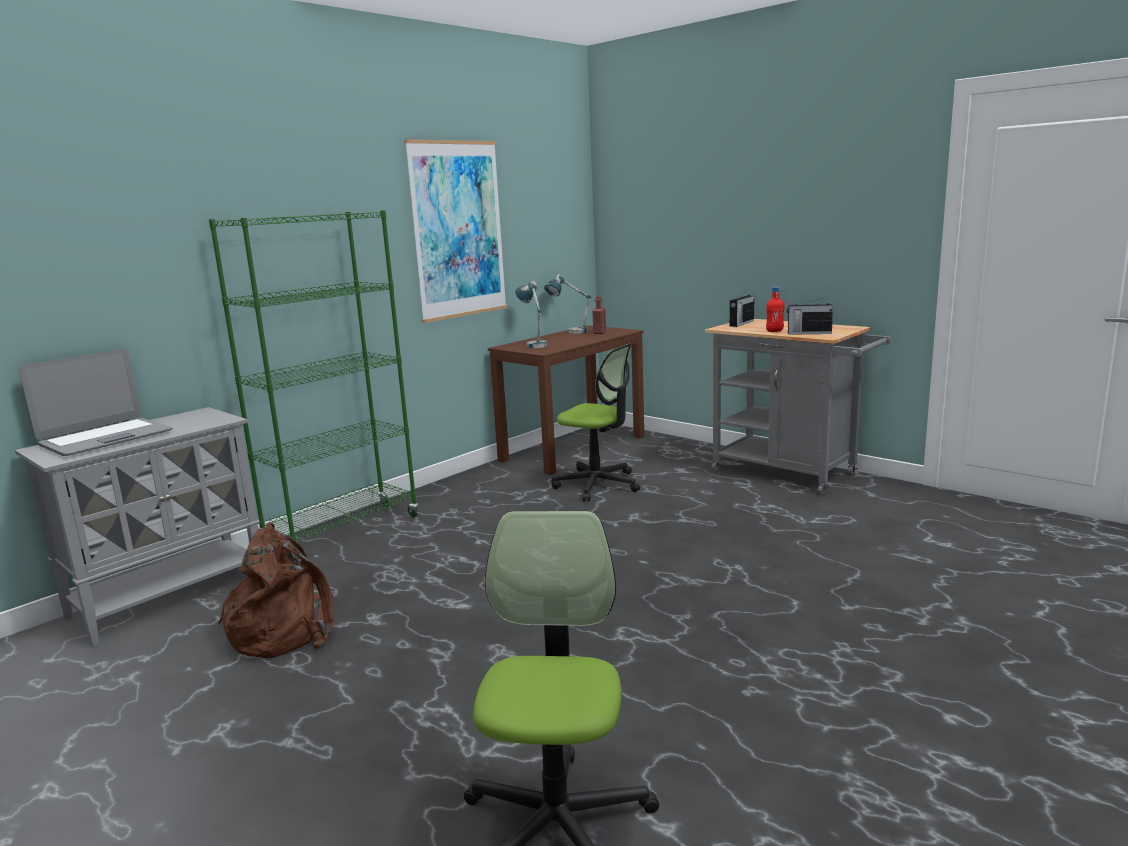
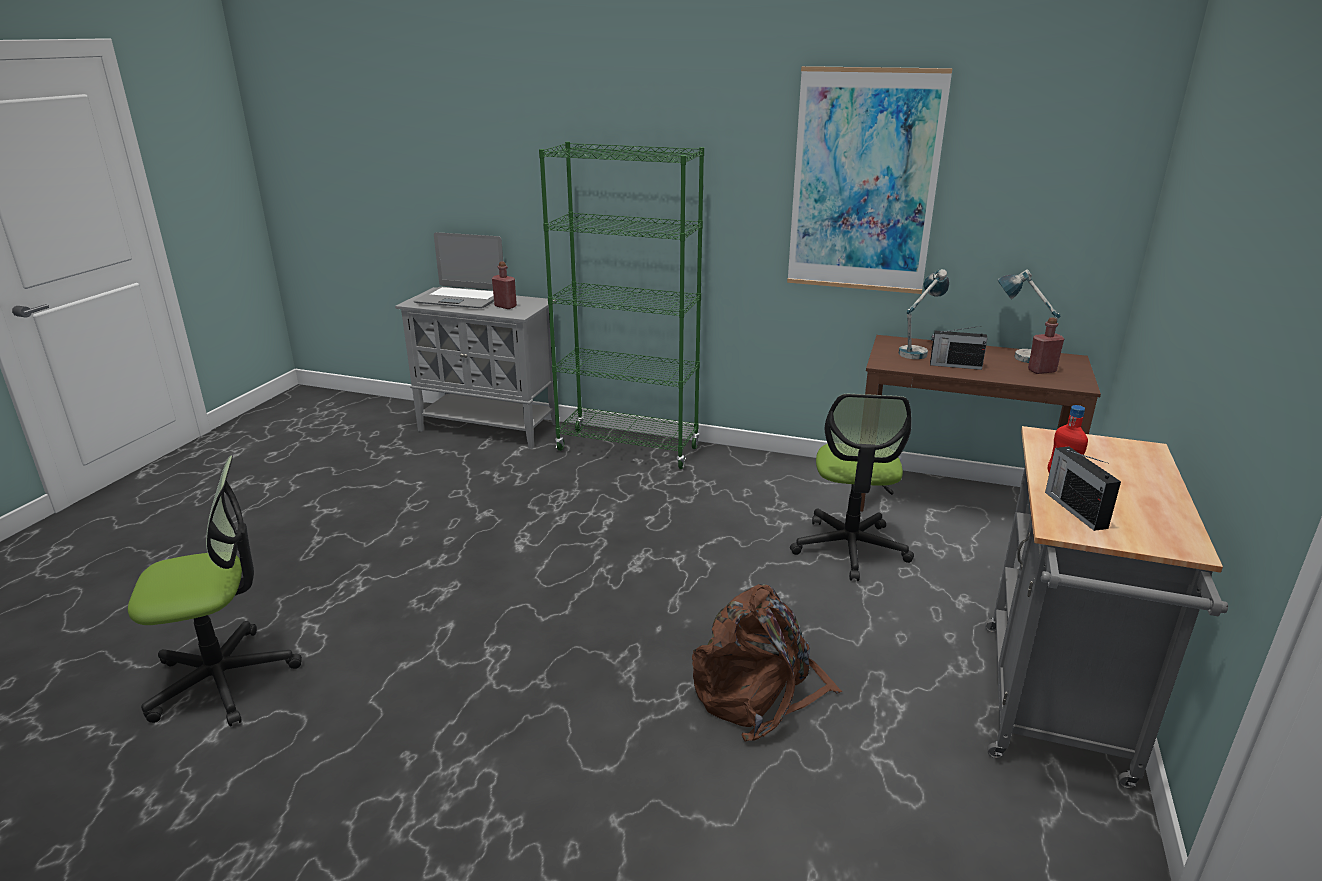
camera: 65 degrees right, 10 degrees up
brown backpack [218,522,334,658] -> brown backpack moved to [692,584,842,741]
radio [730,291,754,327] -> radio moved to [930,326,988,370]
none -> red bottle [492,261,517,309]

